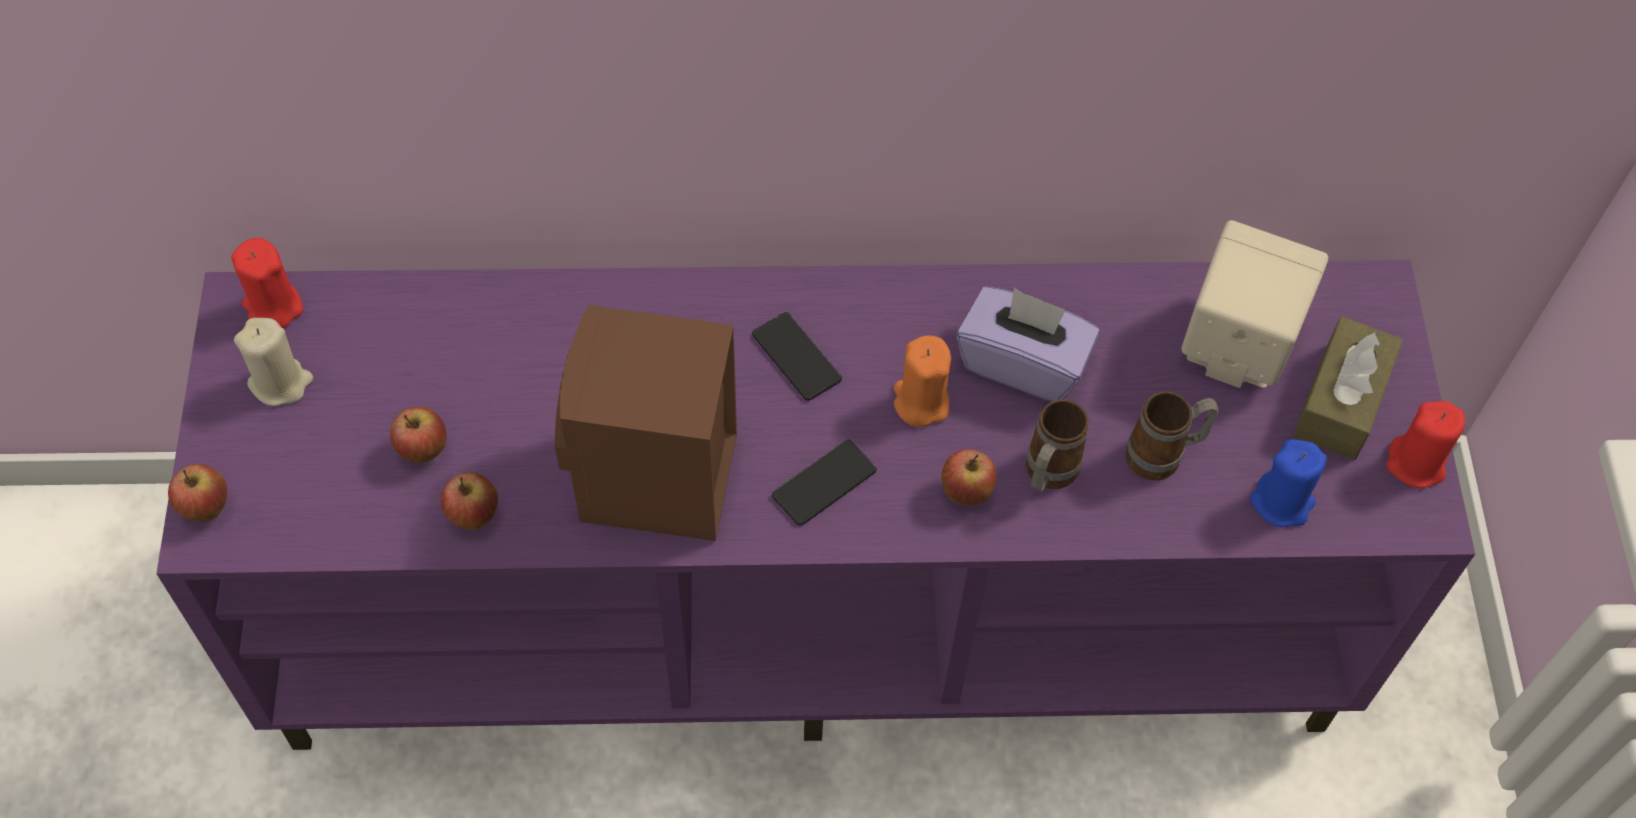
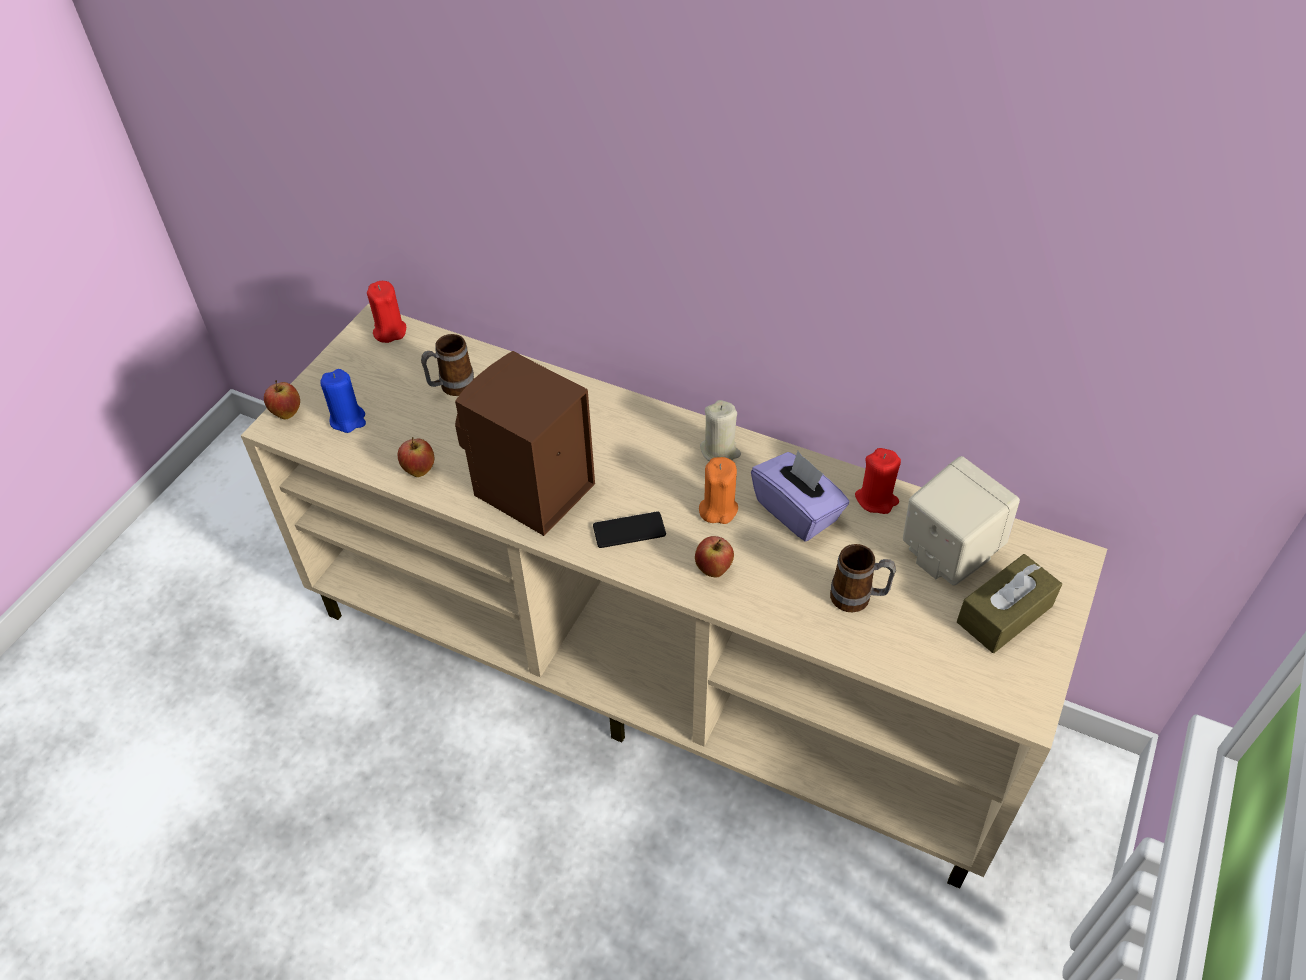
camera: 30 degrees right, 10 degrees down
purple tv stand [156,260,1475,750] -> beige tv stand [241,304,1107,889]
beige candle [234,318,313,406] -> beige candle moved to [700,400,741,462]
apple [390,407,447,463] -> none
phone [752,312,842,401] -> none
mug [1026,399,1089,492] -> mug moved to [421,334,474,396]
blue candle [1250,439,1327,527] -> blue candle moved to [320,369,366,433]
red candle [1386,401,1465,488] -> red candle moved to [855,448,901,514]

